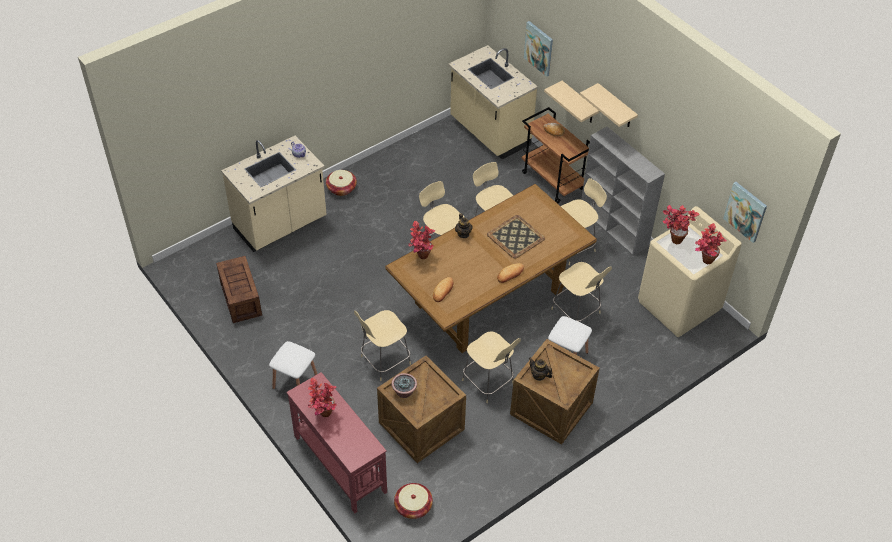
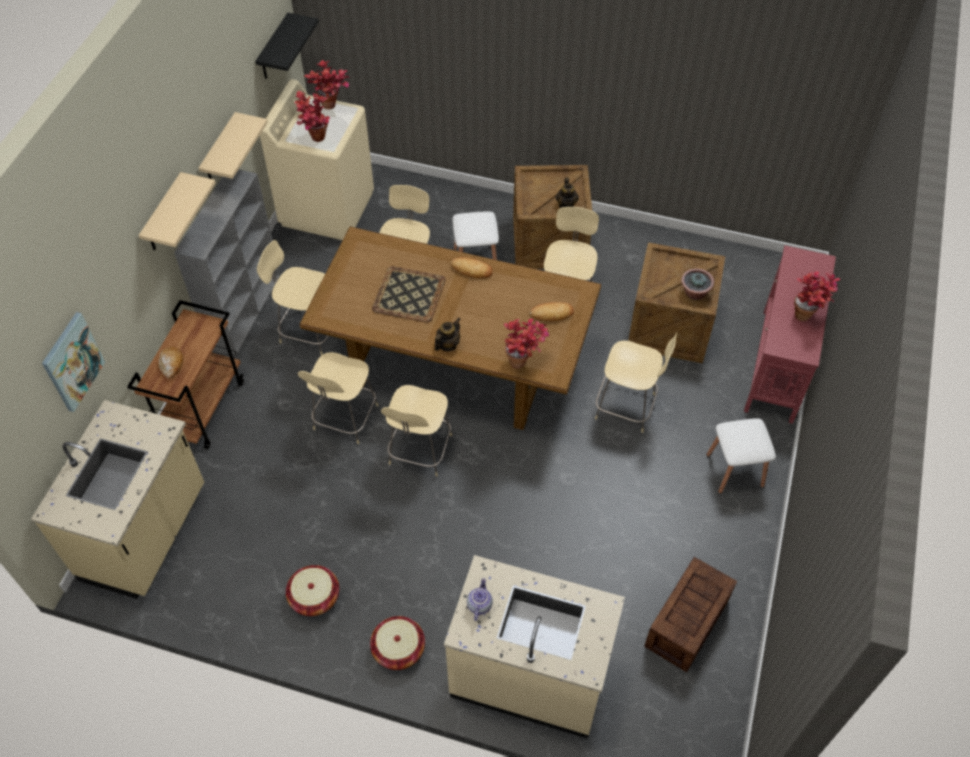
camera: 125 degrees left, 5 degrees up
basket [394,483,433,519] -> basket moved to [286,565,339,616]
beige shelf [544,81,599,122] -> beige shelf moved to [199,112,268,179]
picture [723,182,767,243] -> black shelf [255,13,319,79]

